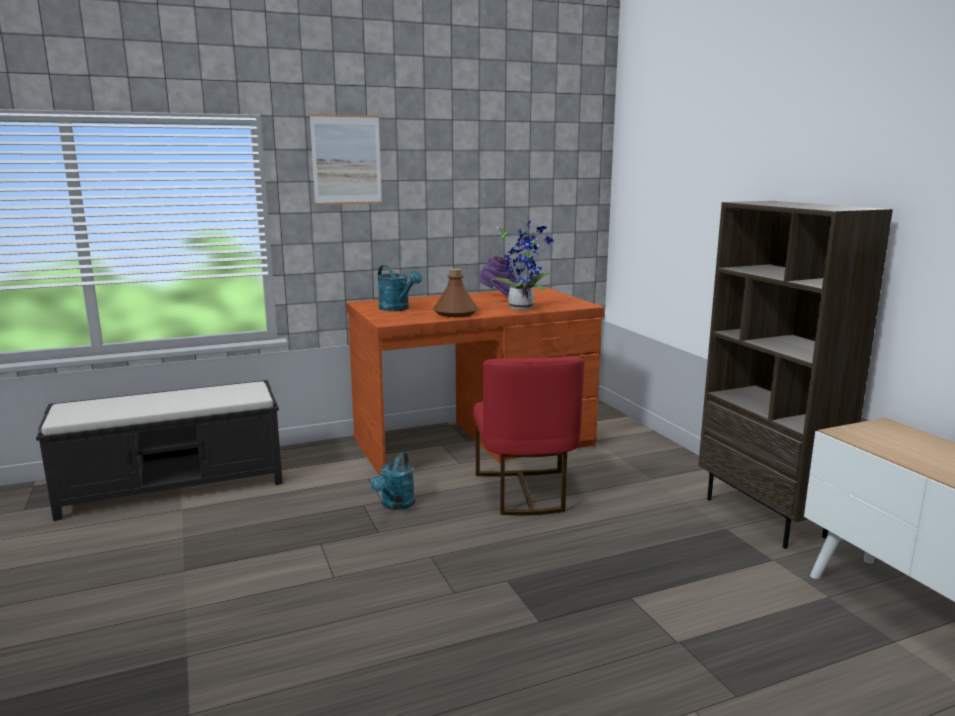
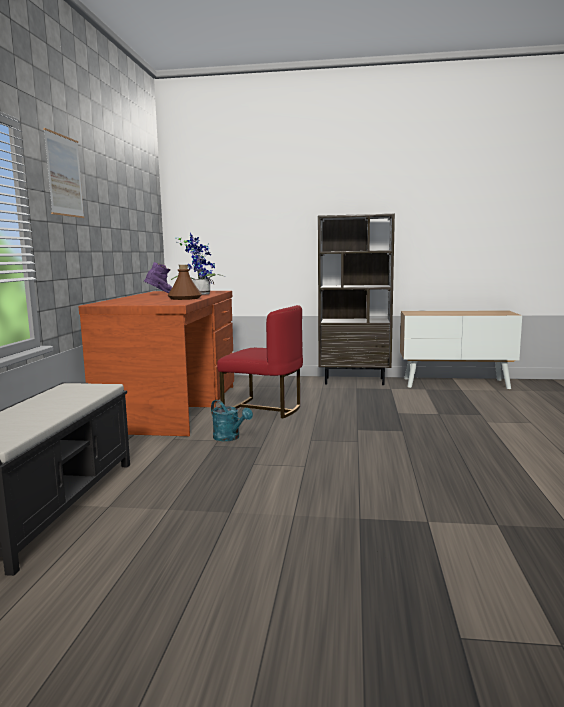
camera: 60 degrees left, 5 degrees down
turquoise watering can [378,265,422,311] -> none

